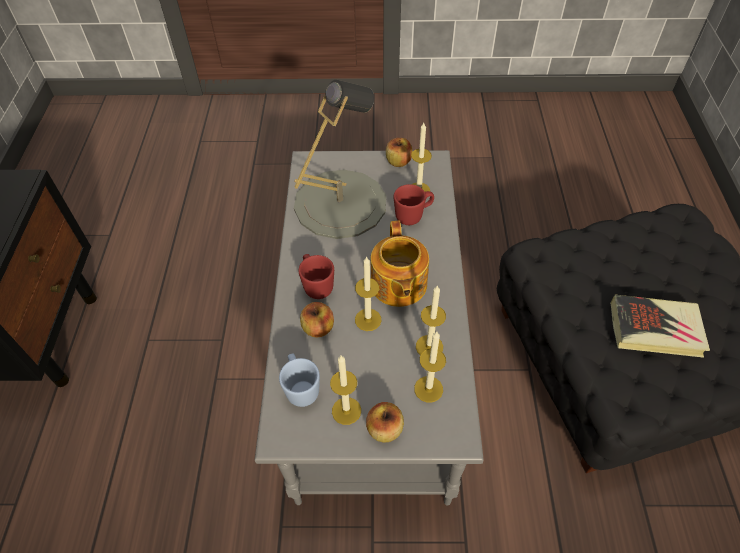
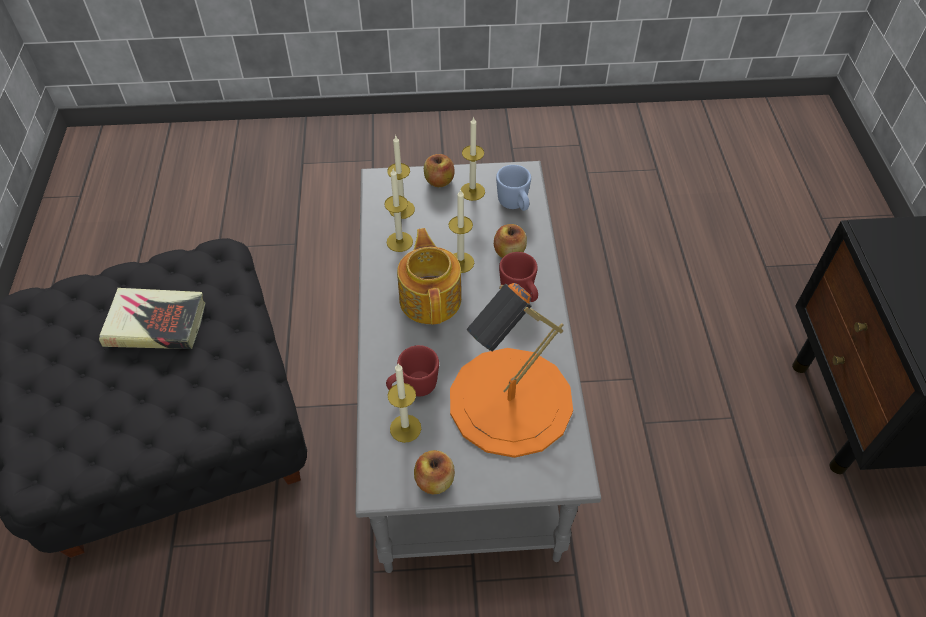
camera: 175 degrees right, 0 degrees up
grey table lamp [294,80,386,239] -> orange table lamp [450,283,573,458]

